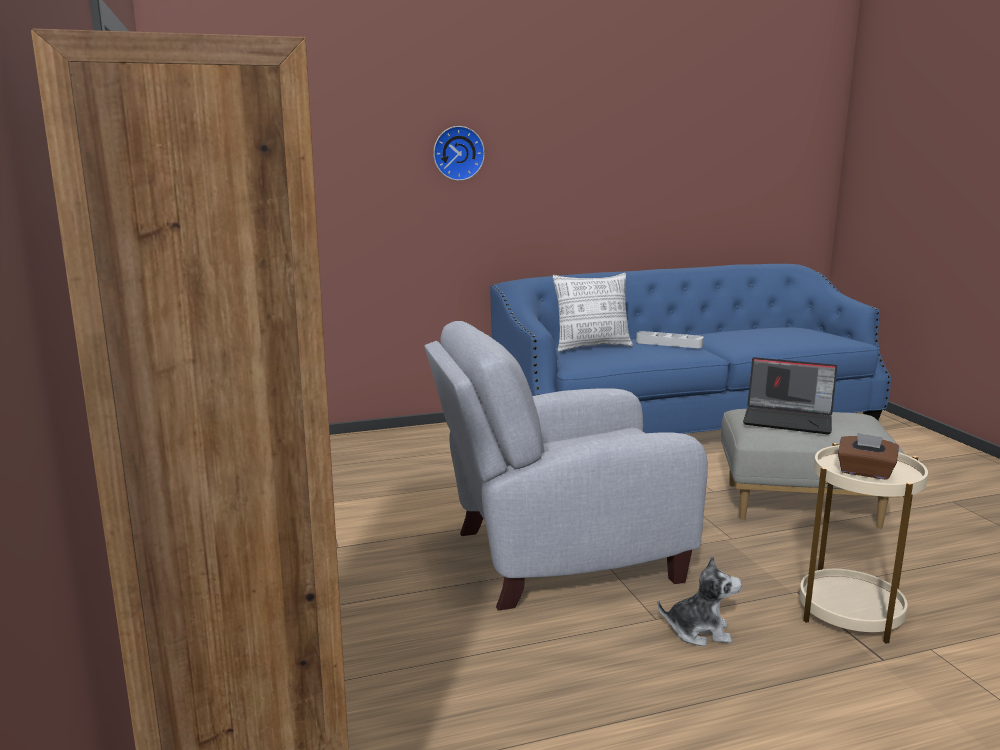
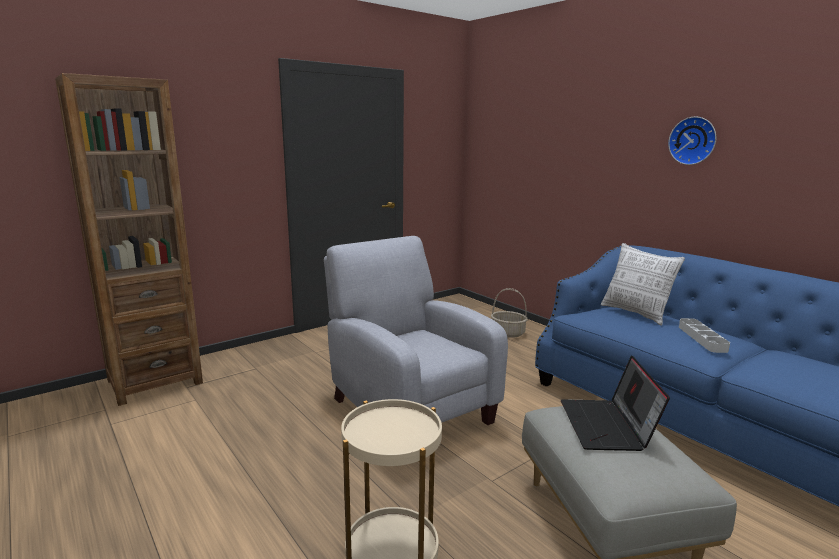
camera: 70 degrees right, 0 degrees up
wall clock [433,126,485,181] -> wall clock moved to [668,117,716,165]
plush toy [657,556,742,646] -> none
brown tissue box [838,433,899,480] -> none
none -> basket [491,288,528,338]

